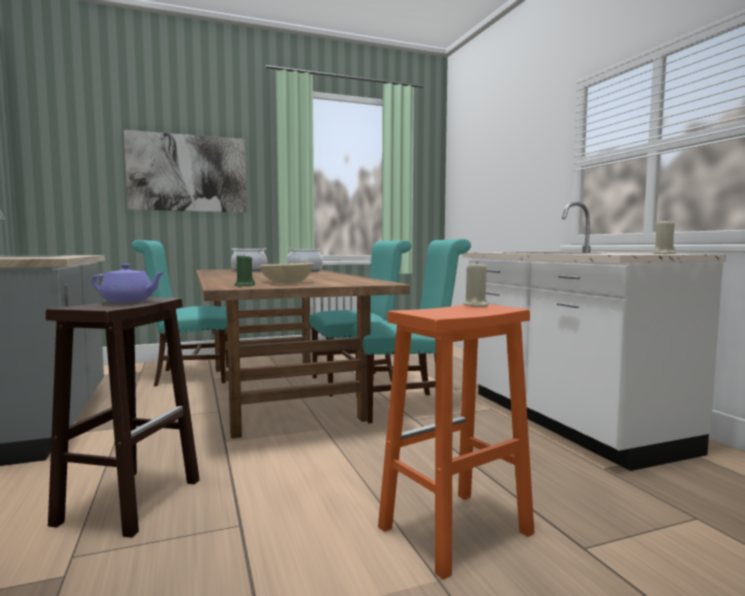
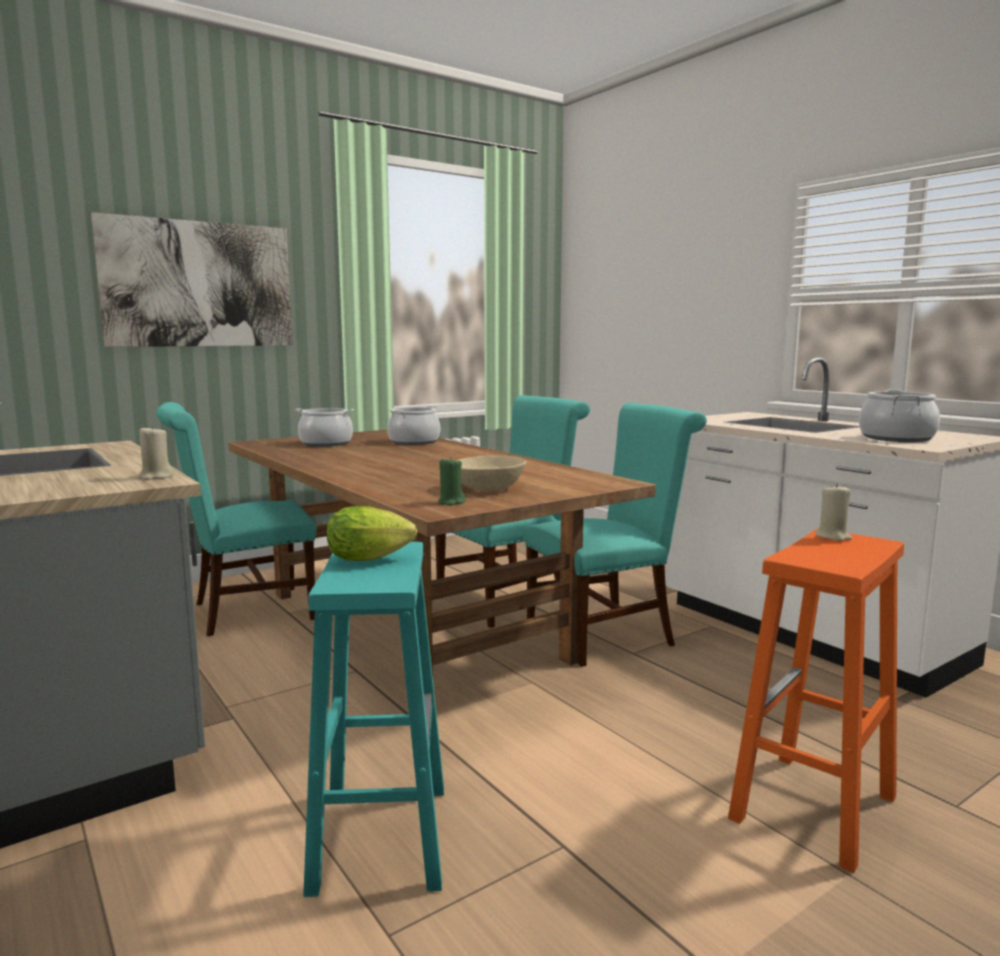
camera: 15 degrees left, 5 degrees up
brown stool [46,297,200,538] -> turquoise stool [303,542,444,897]
purple teapot [91,264,165,303] -> lettuce [327,506,417,561]
beige candle [653,219,676,254] -> beige candle moved to [138,425,174,480]
none -> cooking pot [859,389,940,442]

